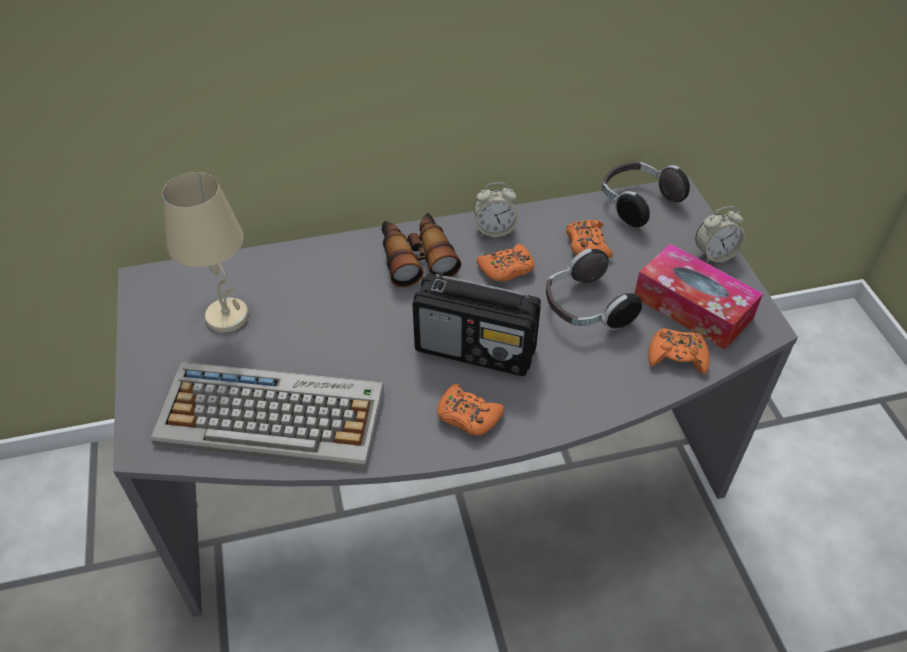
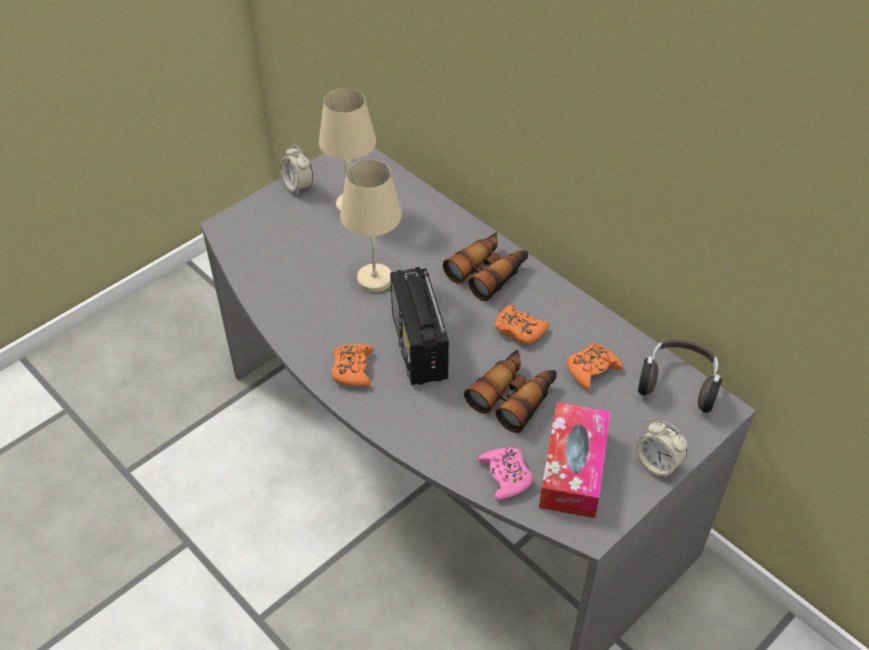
camera: 60 degrees right, 0 degrees up
keyboard [151,362,384,468] -> none
alarm clock [474,182,518,237] -> alarm clock moved to [280,145,313,195]
headphones [546,248,642,330] -> binoculars [464,350,557,433]
orange game controller [648,328,709,375] -> pink game controller [478,447,533,500]
none -> beige table lamp [340,159,402,292]

